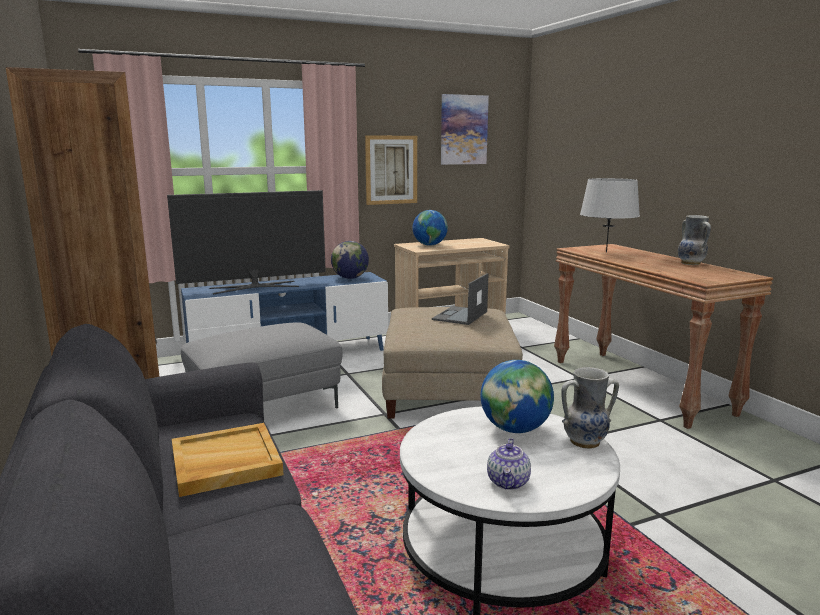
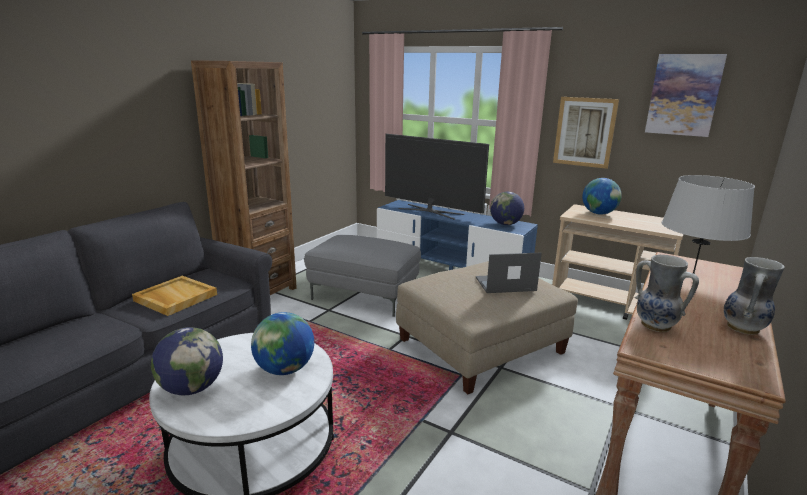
camera: 55 degrees right, 5 degrees up
teapot [487,438,531,490] -> globe [151,327,223,395]
vase [561,367,619,449] -> vase moved to [635,255,699,332]

